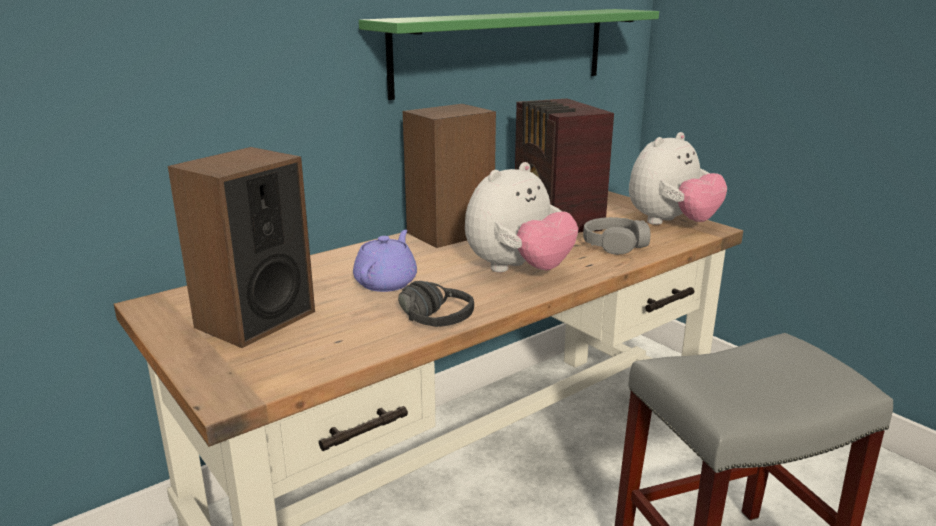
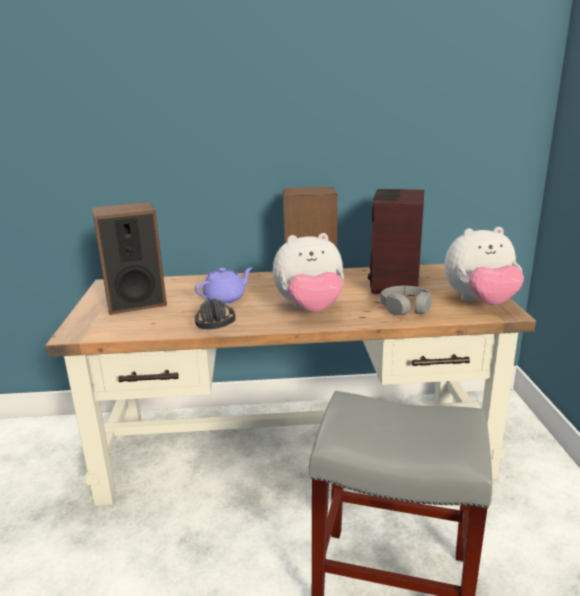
camera: 35 degrees right, 0 degrees up
green shelf [359,9,659,100] -> none

